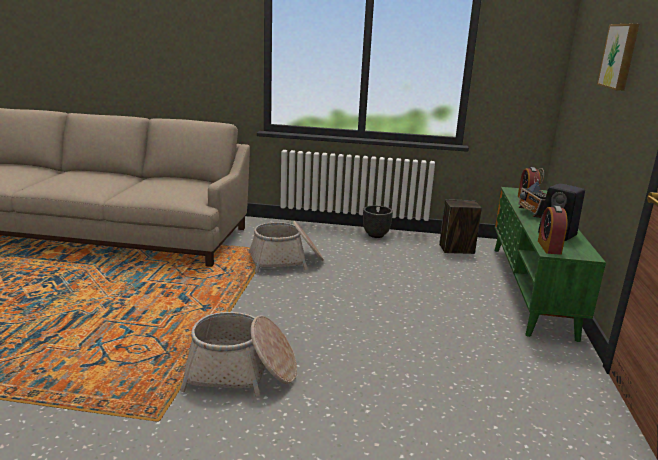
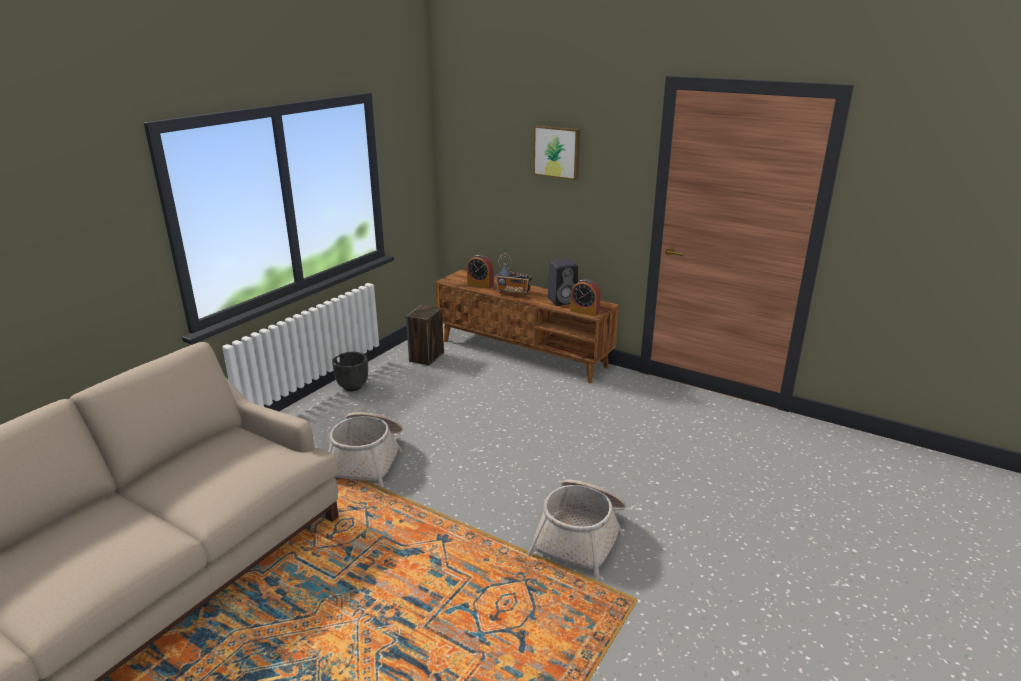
camera: 65 degrees left, 5 degrees up
green tv stand [495,187,606,342] -> brown tv stand [435,270,619,383]

